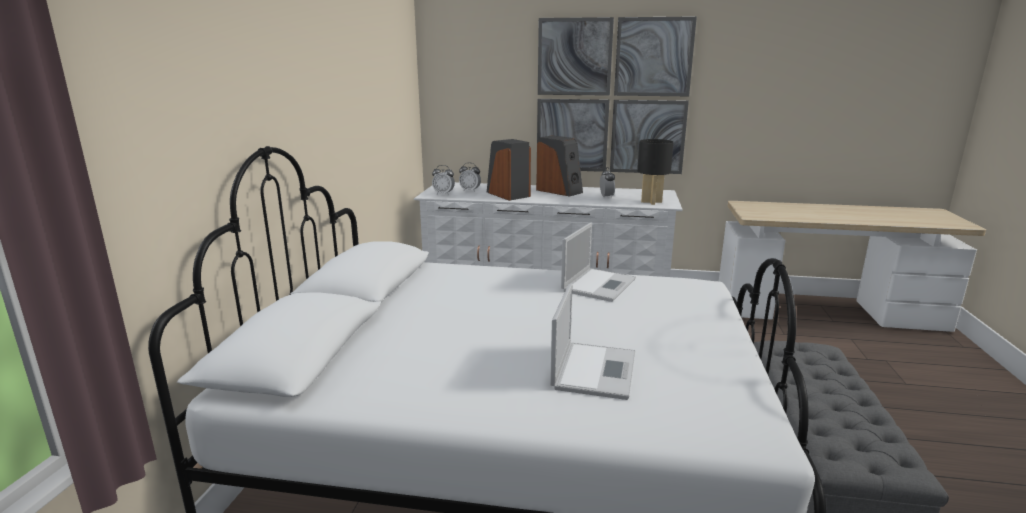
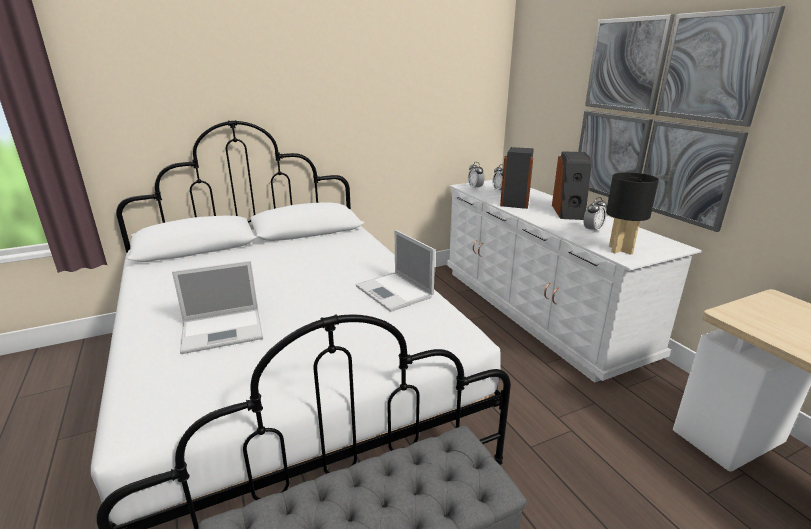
camera: 55 degrees right, 5 degrees up
laptop [561,222,636,302] -> laptop turned 60 degrees clockwise [356,230,435,312]

